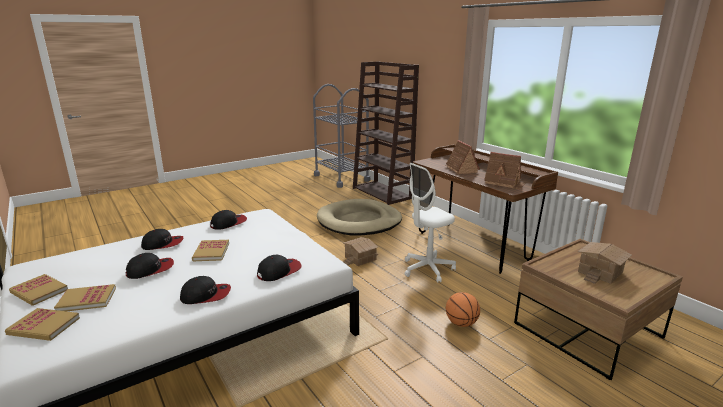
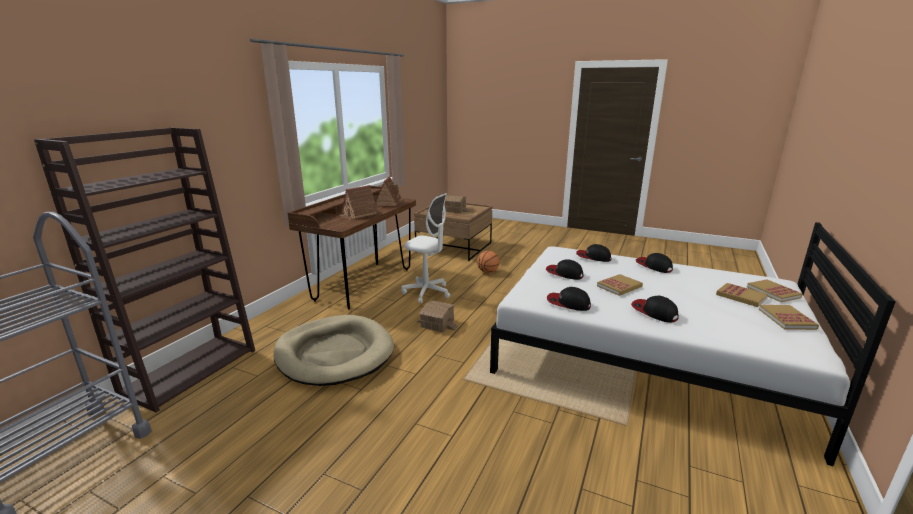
camera: 120 degrees left, 0 degrees up
cap [126,253,174,279] -> cap moved to [546,259,584,280]

